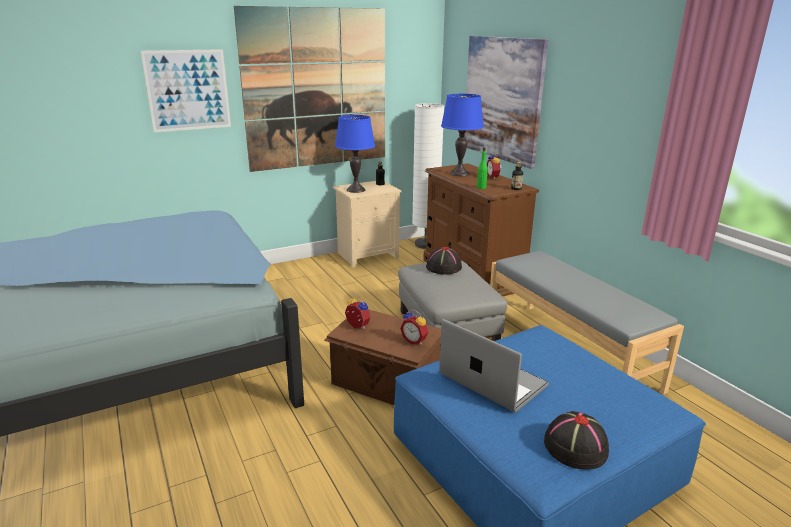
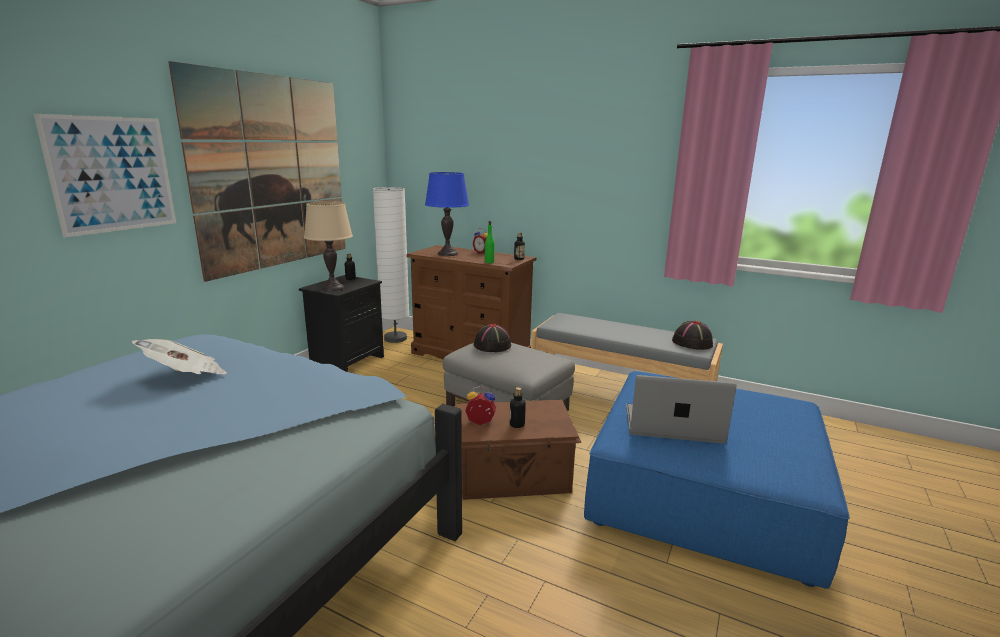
camera: 35 degrees left, 5 degrees down
beige nightstand [333,181,401,268] -> black nightstand [299,275,384,372]
blue table lamp [335,115,375,193] -> beige table lamp [304,201,353,291]
alarm clock [400,310,428,345] -> none
picture [464,36,548,169] -> none
black hat [544,411,609,470] -> black hat moved to [672,321,713,350]
none -> newspaper [132,339,227,374]
none -> bottle [510,387,526,428]

